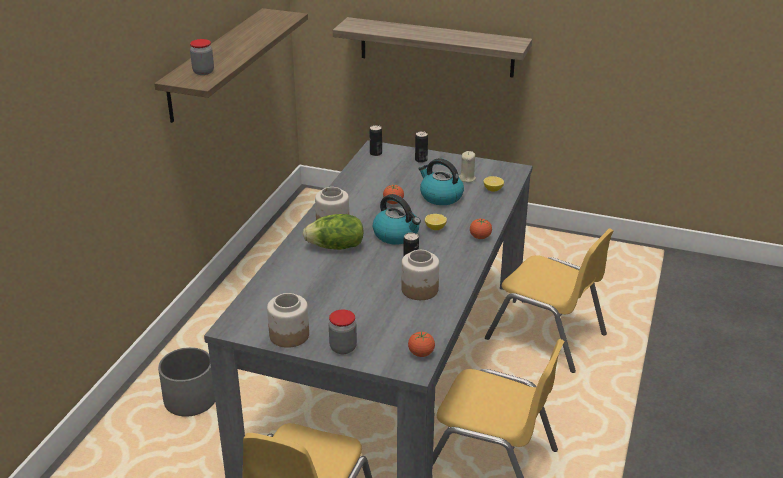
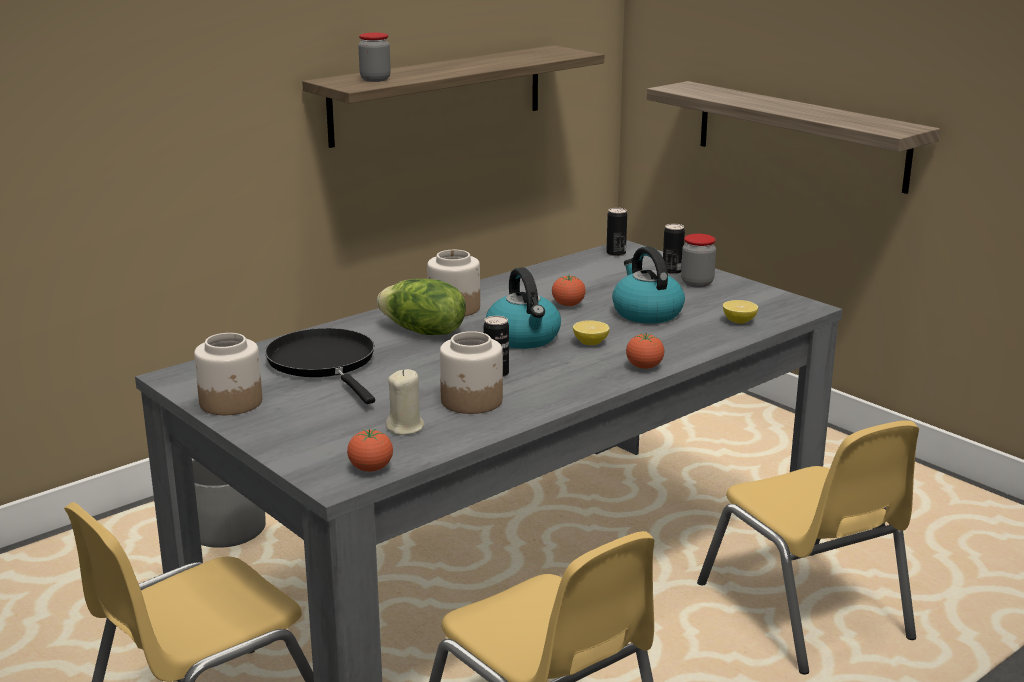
camera: 30 degrees right, 10 degrees down
jar [329,310,357,354] -> jar moved to [681,234,716,287]
beige candle [459,151,476,183] -> beige candle moved to [385,369,425,435]
none -> black frying pan [265,328,375,404]

